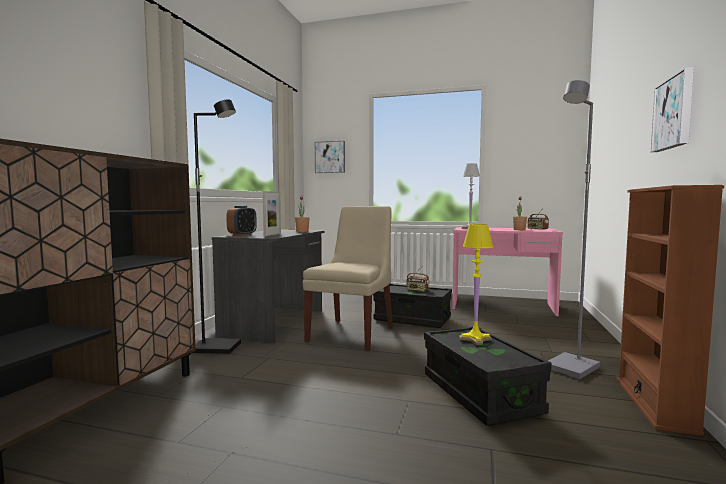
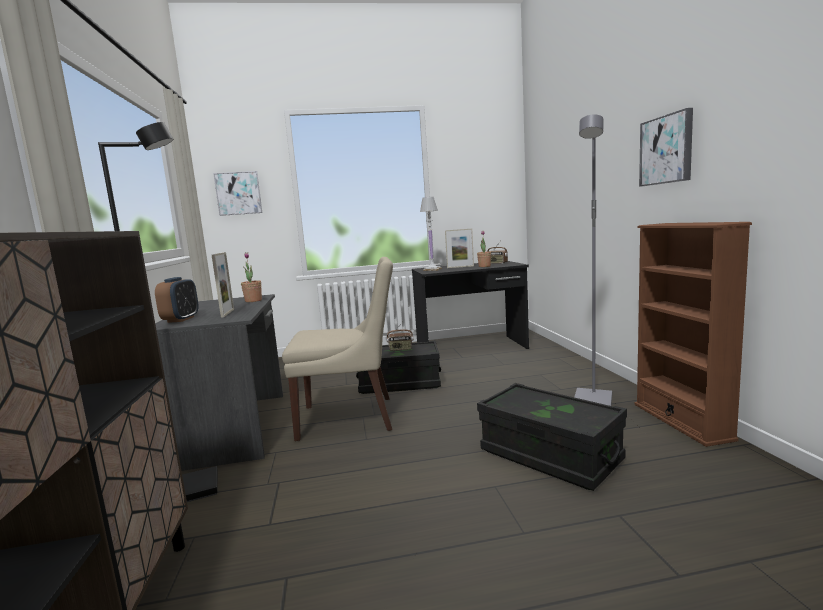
camera: 25 degrees left, 5 degrees up
beige chair [303,206,393,351] -> beige chair turned 90 degrees clockwise [282,257,393,441]
pink desk [452,227,563,316] -> black desk [412,261,529,349]
yellow table lamp [459,224,493,344] -> none
none -> picture frame [445,229,474,268]

